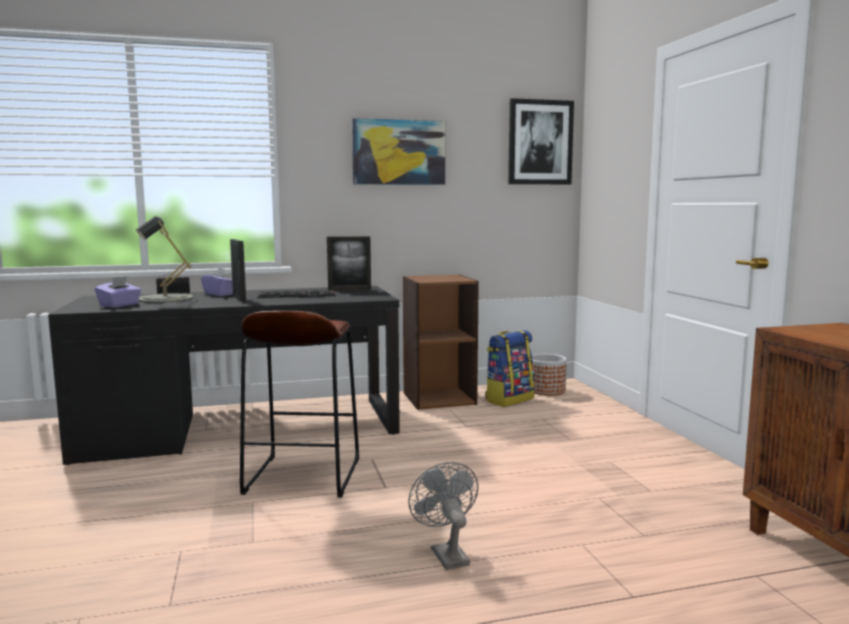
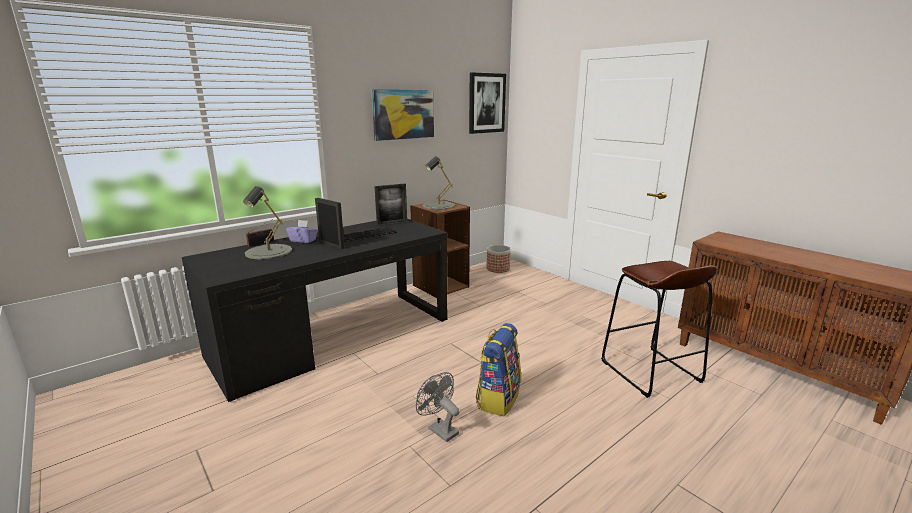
camera: 25 degrees left, 10 degrees up
purple tissue box [95,276,141,308] -> none
brown stool [240,311,359,498] -> brown stool moved to [601,261,717,398]
grey fan [408,462,478,570] -> grey fan moved to [416,372,460,442]
backpack [485,330,535,407] -> backpack moved to [476,323,521,416]
none -> grey table lamp [422,156,455,210]

